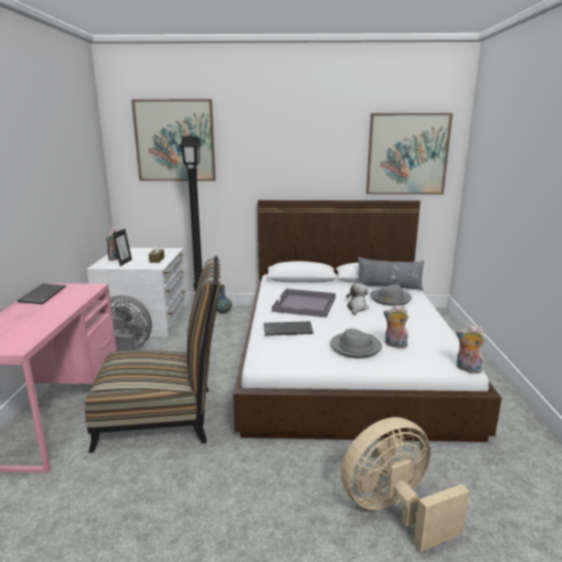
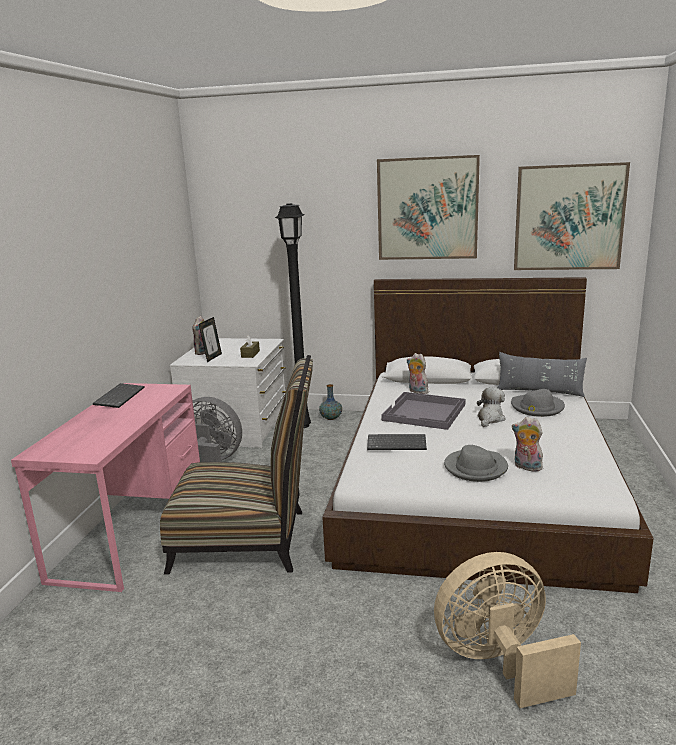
camera: 10 degrees right, 0 degrees up
picture [131,99,216,181] -> picture moved to [377,155,480,260]
plush toy [456,325,485,374] -> plush toy moved to [407,353,430,394]

